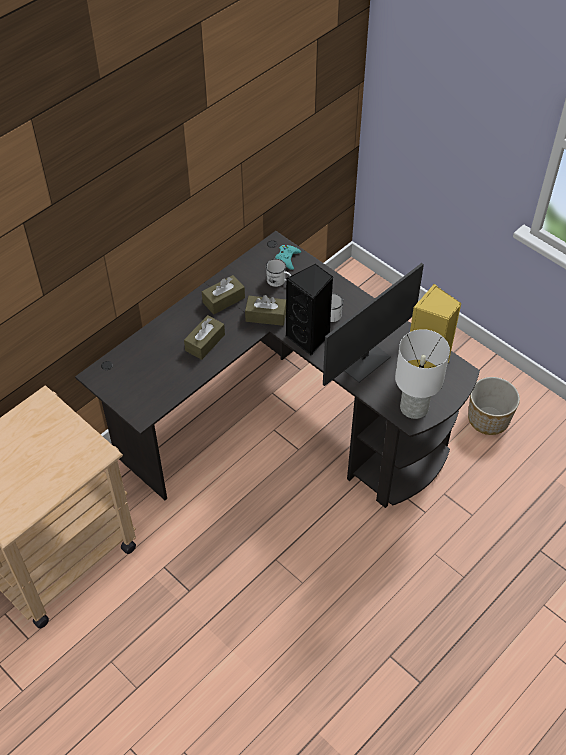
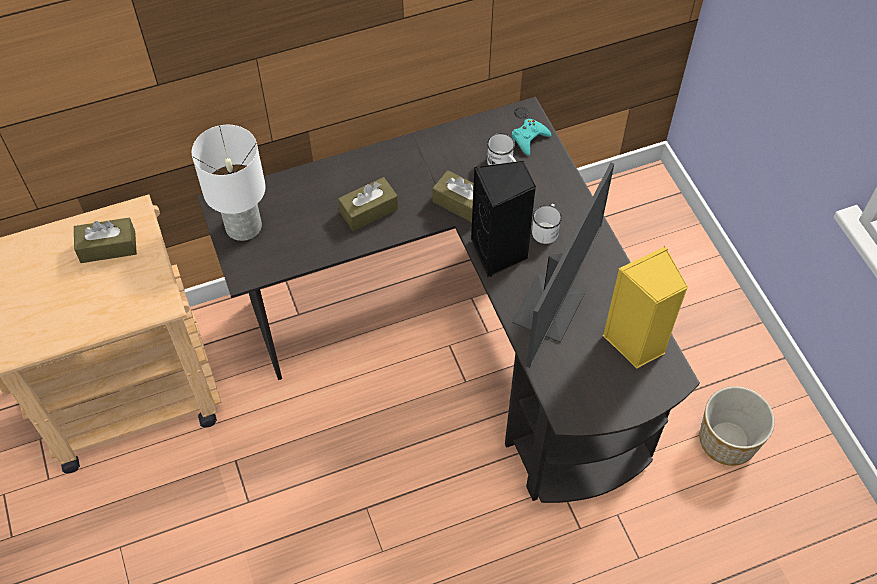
camera: 25 degrees right, 5 degrees up
brown tissue box [202,275,245,315] -> brown tissue box moved to [74,218,137,263]
monitor [323,263,424,386] -> monitor turned 45 degrees counterclockwise [512,163,614,368]
white table lamp [395,329,450,419] -> white table lamp moved to [192,125,266,241]

